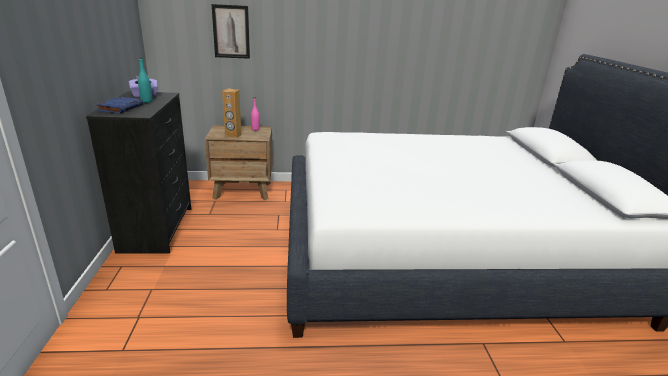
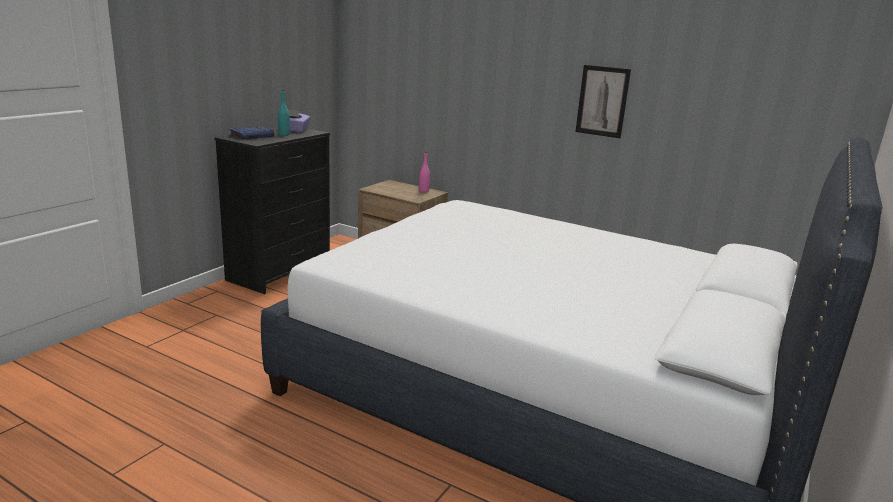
camera: 35 degrees right, 5 degrees down
picture [211,4,250,59] -> picture moved to [575,65,631,138]
brown speaker [222,89,242,138] -> none

